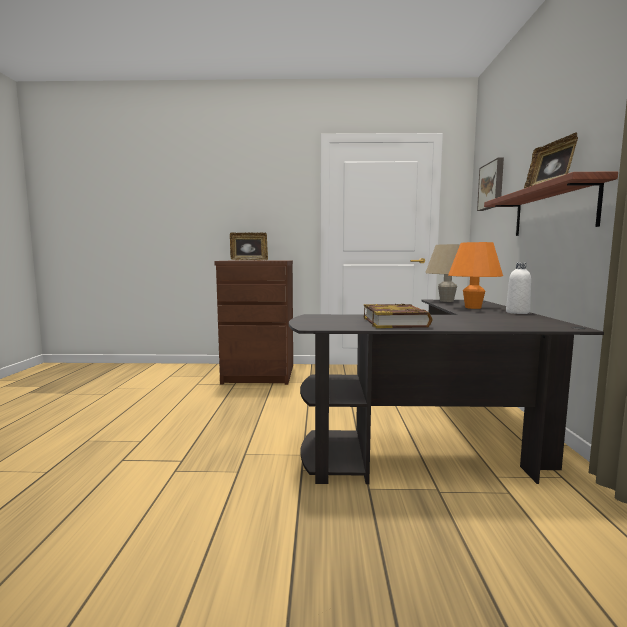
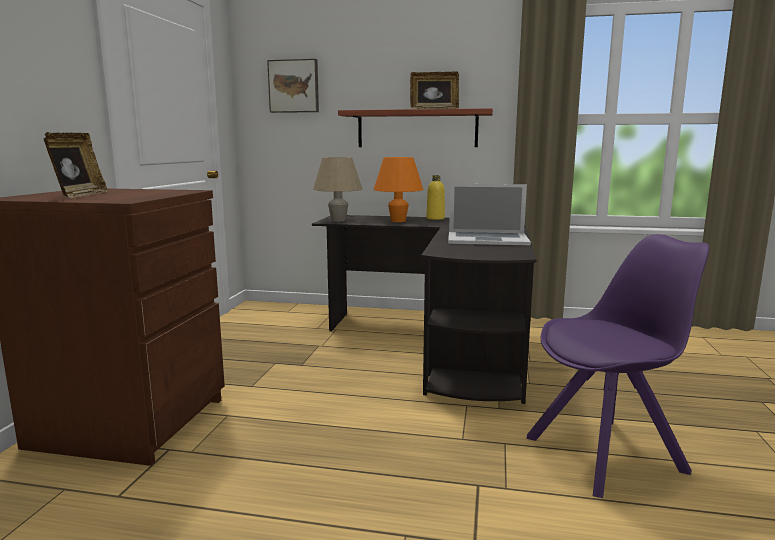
camera: 80 degrees left, 5 degrees up
book [364,304,433,328] -> laptop [448,184,531,246]
white bottle [506,263,531,314] -> yellow bottle [426,175,445,220]
none -> purple chair [527,234,709,498]

